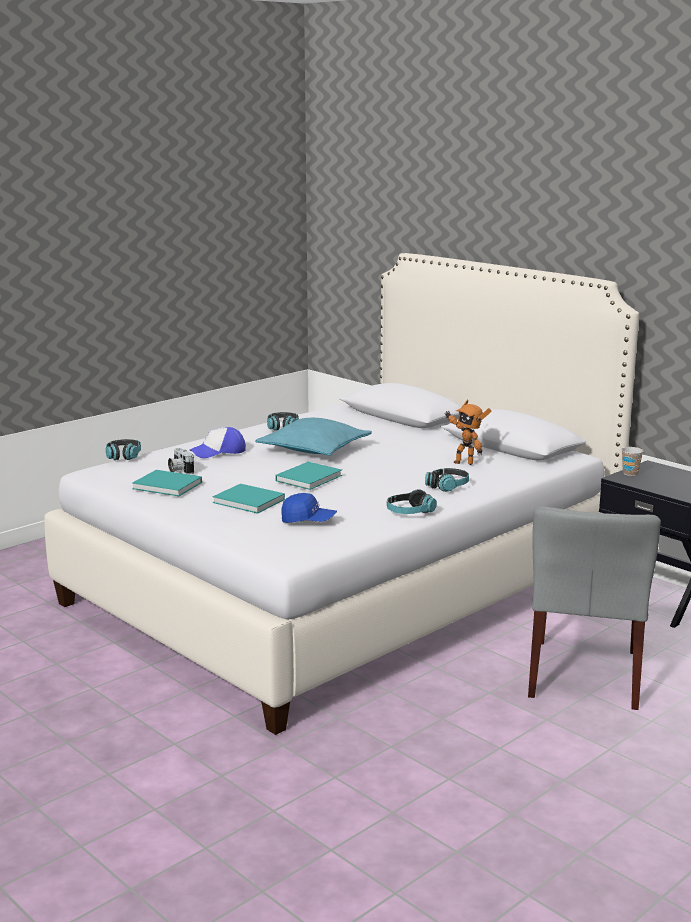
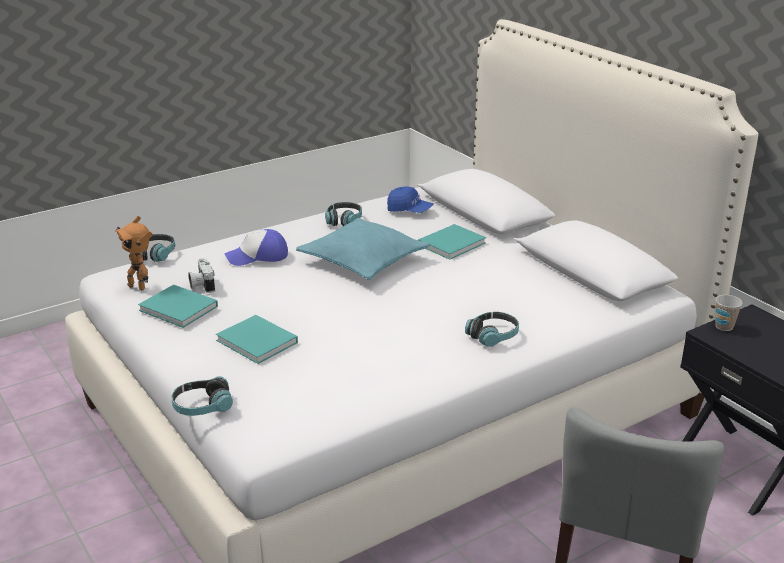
camera: 10 degrees right, 10 degrees up
turquoise book [275,462,342,490] -> turquoise book moved to [418,224,486,260]
blue cap [282,493,337,523] -> blue cap moved to [387,186,434,213]
headphones [387,489,437,514] -> headphones moved to [172,376,233,416]
toy robot [444,400,491,465] -> toy robot moved to [115,216,153,291]

